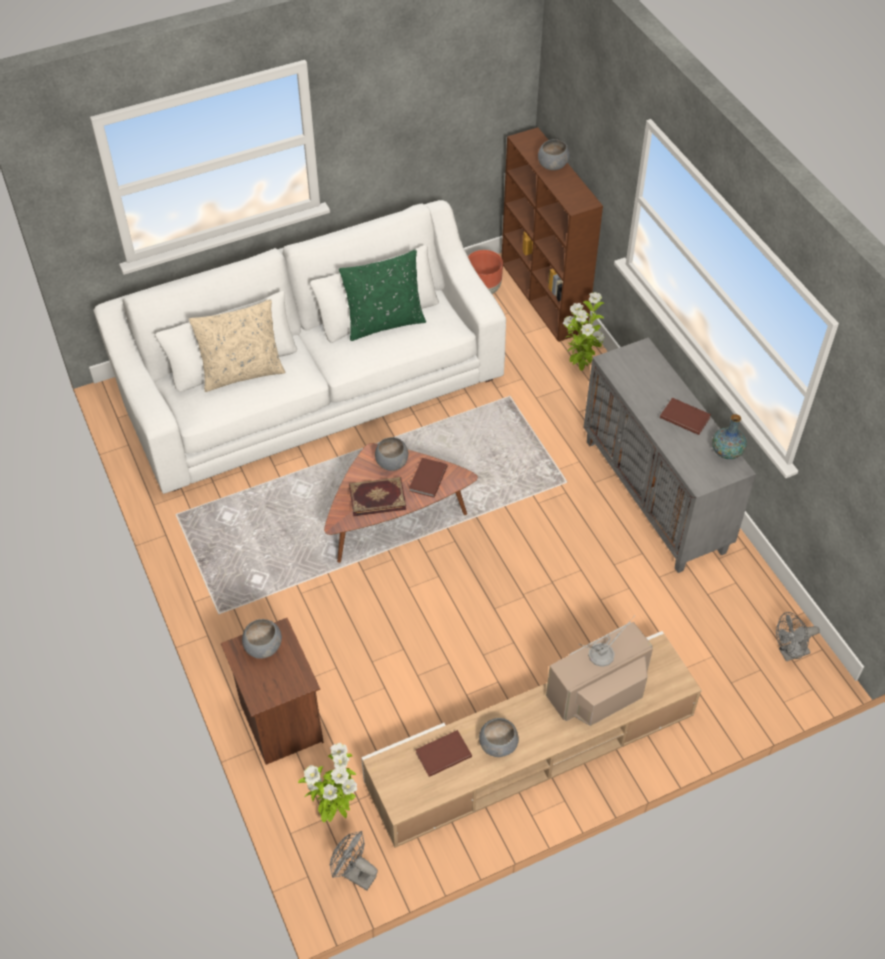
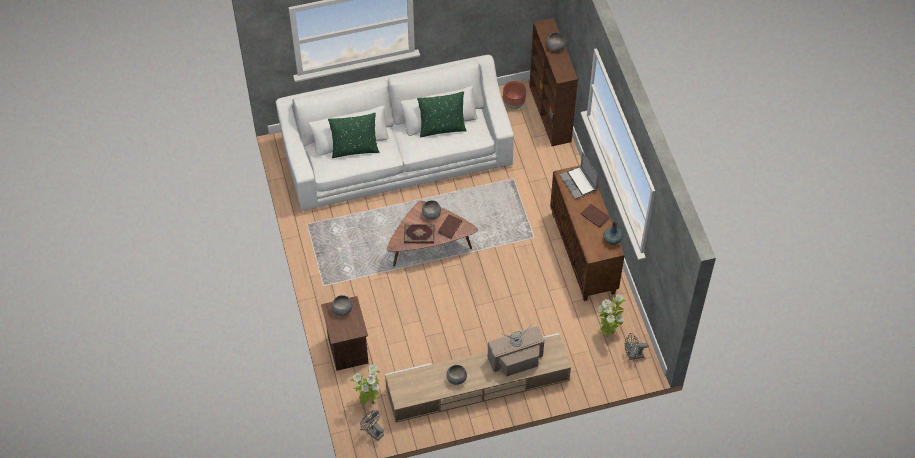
camera: 10 degrees right, 5 degrees up
beige pillow [189,299,286,392] -> green pillow [328,113,379,158]
brown book [415,730,472,777] -> none
potted plant [563,292,605,371] -> potted plant moved to [597,294,626,338]
grey cabinet [583,337,756,573] -> brown cabinet [550,165,625,301]
none -> laptop [560,152,599,199]

